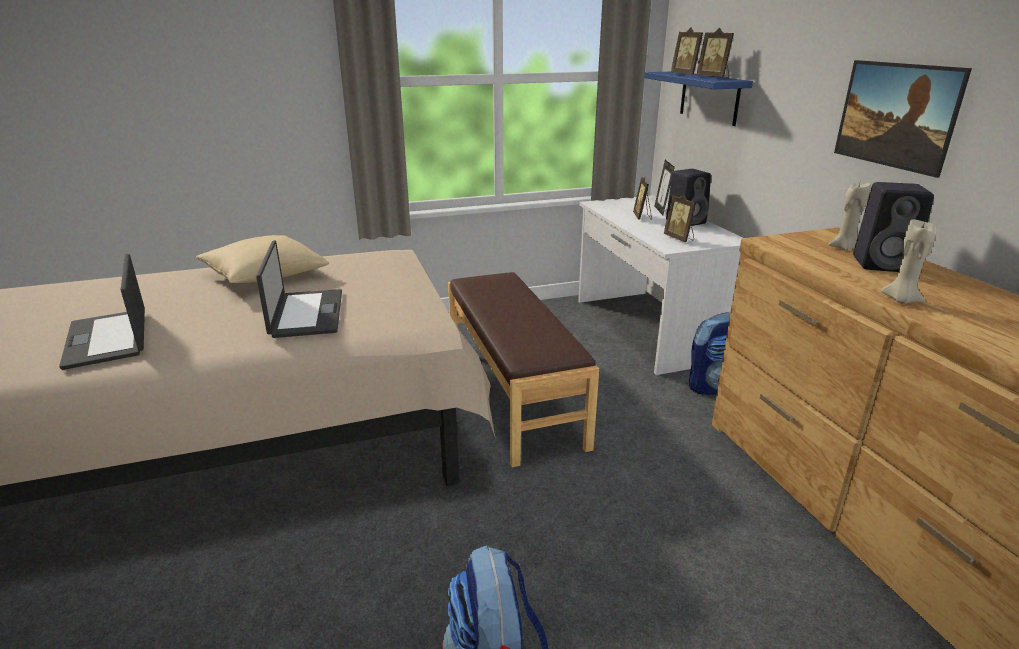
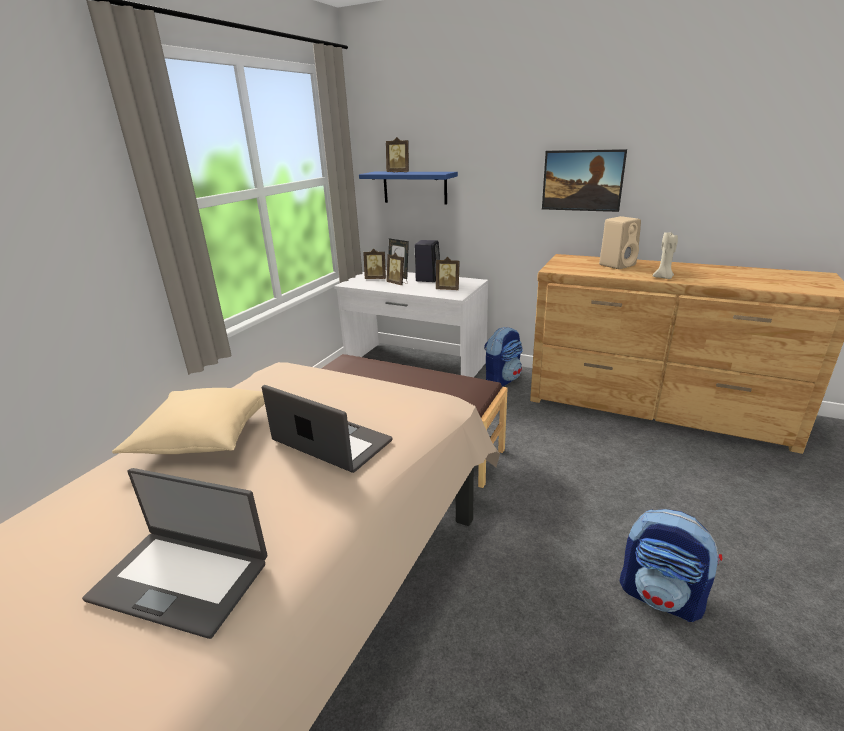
camera: 45 degrees left, 0 degrees up
picture frame [696,28,734,78] -> picture frame moved to [363,249,386,279]
beige candle [828,183,871,251] -> none
black speaker [853,182,934,272] -> beige speaker [599,216,641,269]

